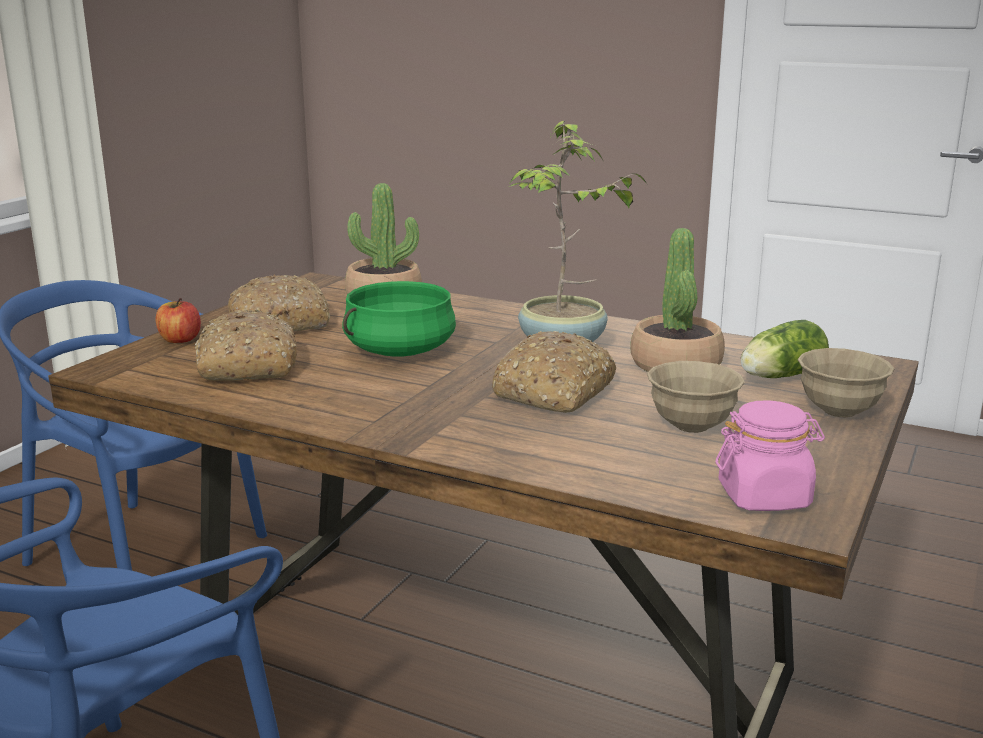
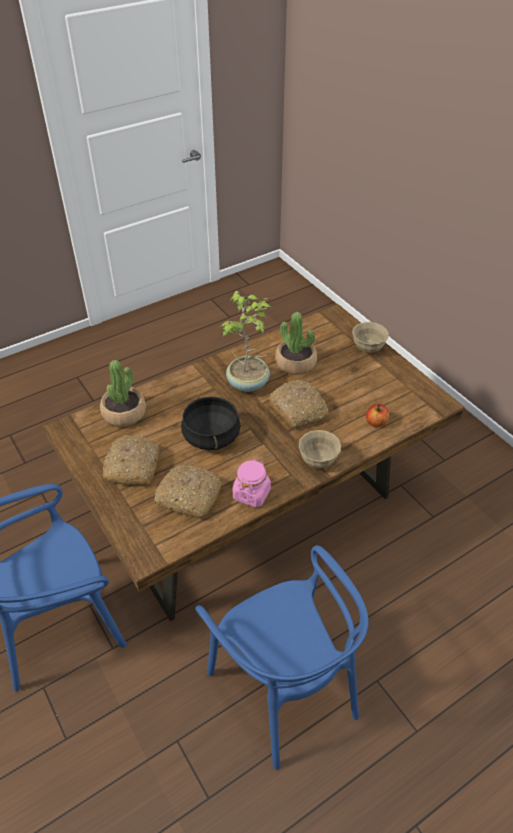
camera: 60 degrees left, 25 degrees up
apple [156,298,201,343] -> apple moved to [366,404,389,427]
green cooking pot [342,281,456,357] -> black cooking pot [181,396,241,450]
beige bowl [647,361,745,433] -> beige bowl moved to [299,430,341,469]
pink jar [715,400,825,511] -> pink jar moved to [233,459,271,508]
lettuce [741,320,829,378] -> none

